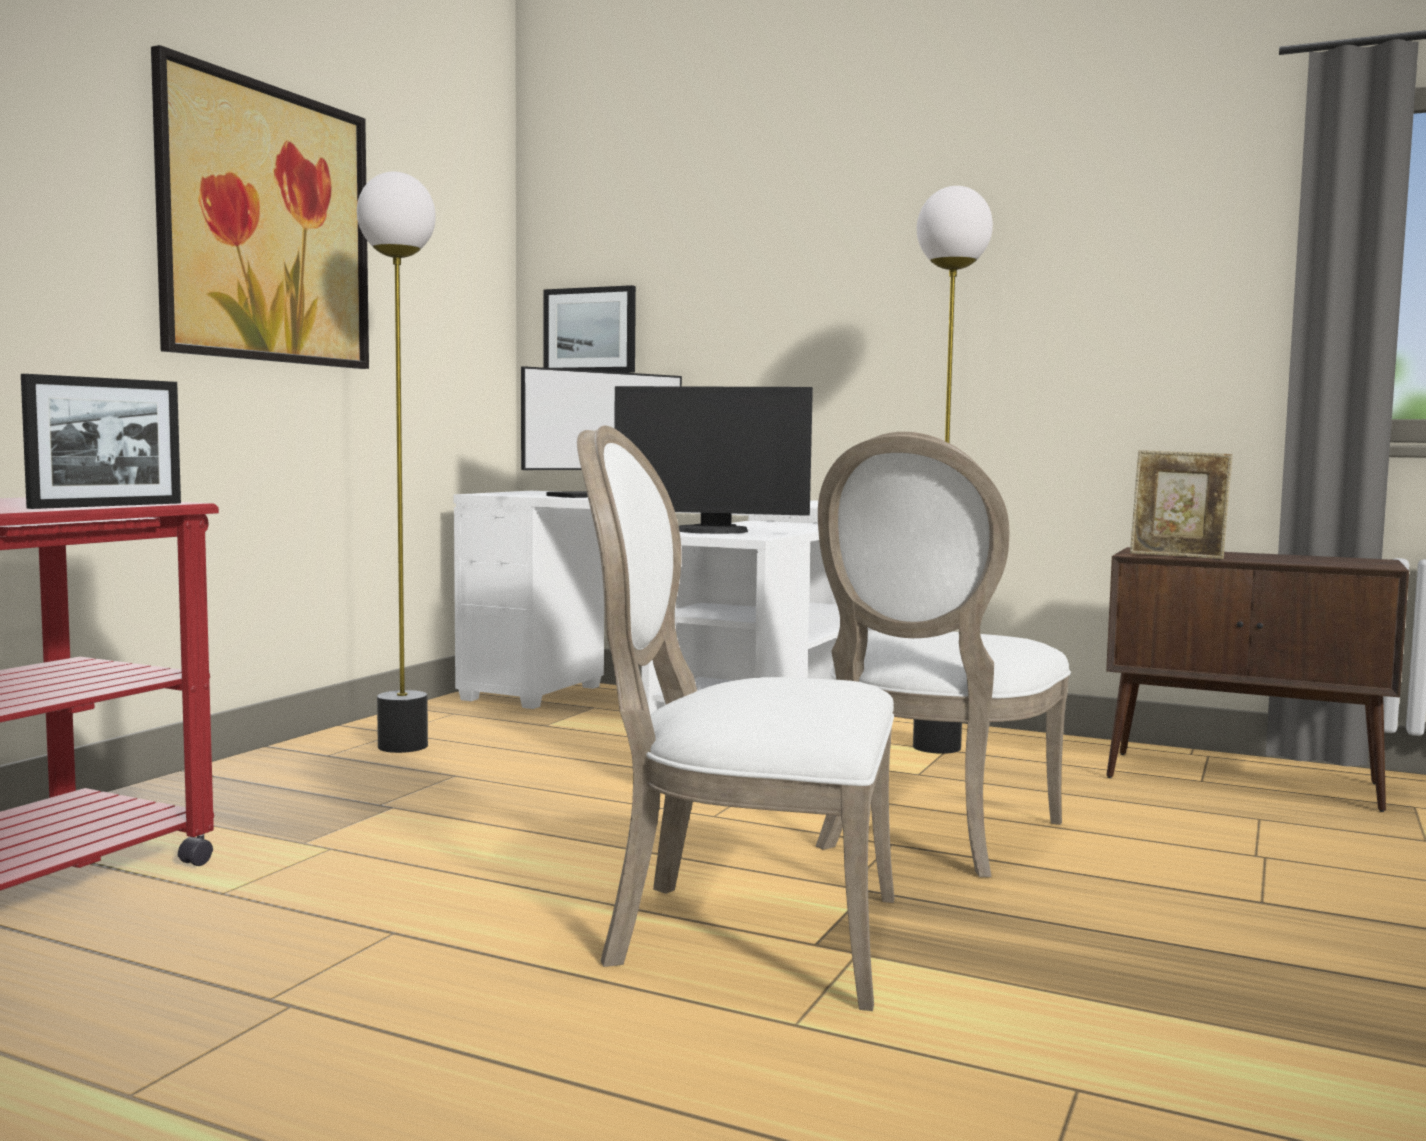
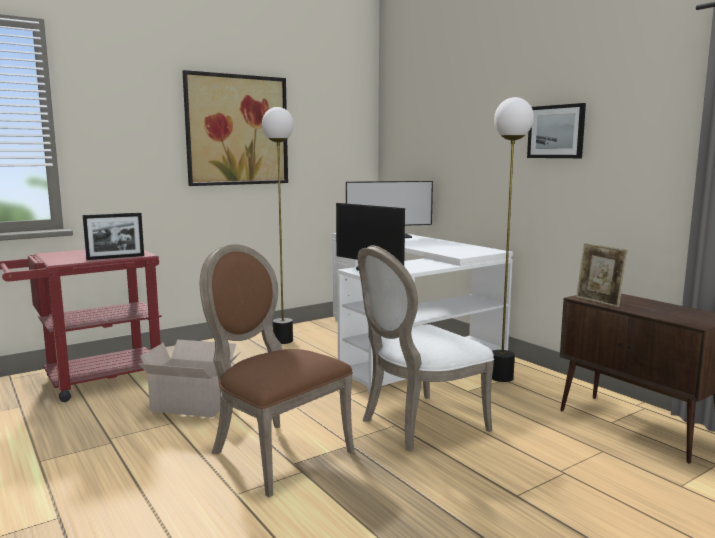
camera: 30 degrees right, 5 degrees up
picture [543,285,636,373] -> picture moved to [527,103,586,158]
white chair [577,425,894,1011] -> brown chair [200,244,354,497]
none -> cardboard box [138,340,240,418]

